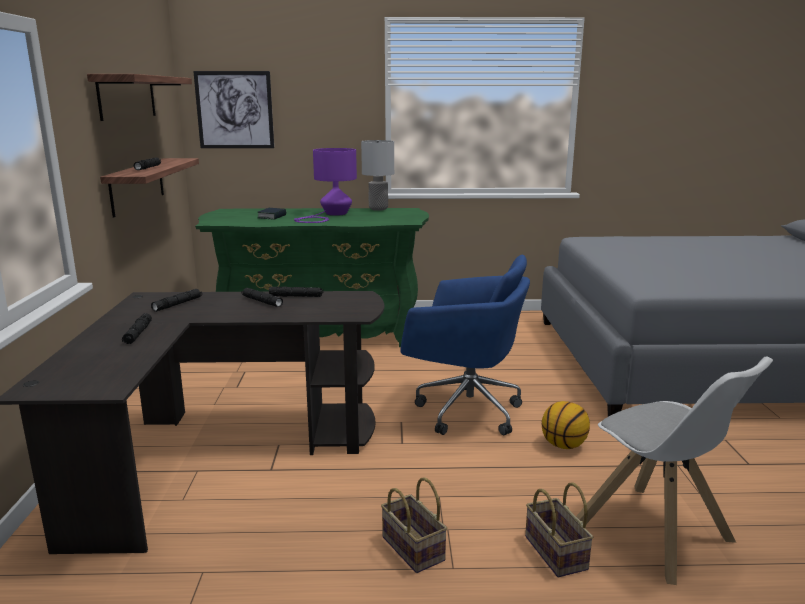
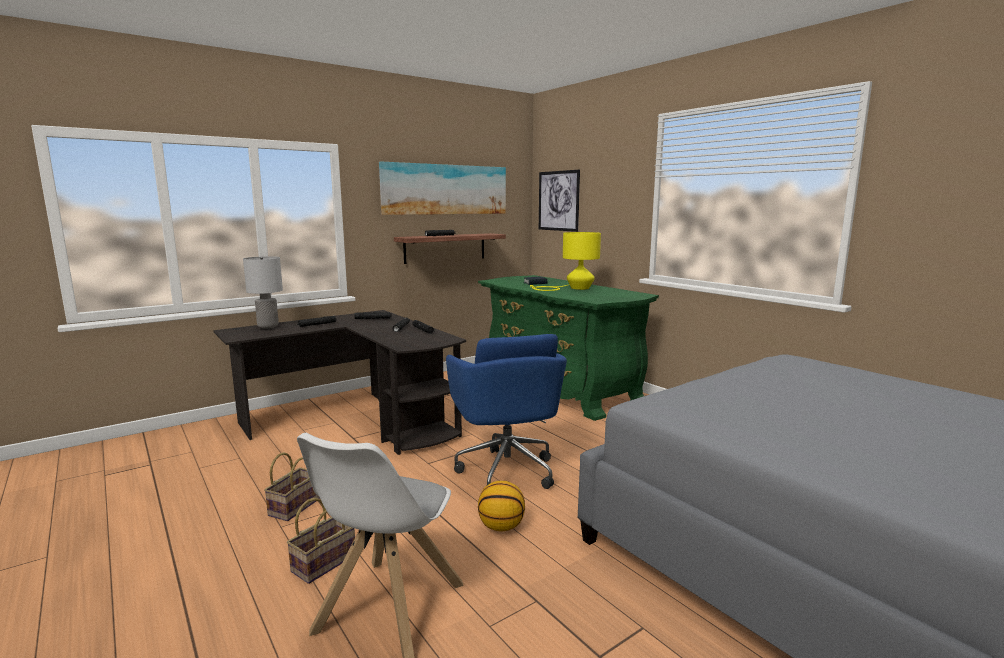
camera: 55 degrees right, 5 degrees down
shelf [87,74,192,121] -> picture [379,161,506,215]
purple table lamp [294,148,357,223] -> yellow table lamp [530,232,601,291]
grey table lamp [361,140,394,211] -> grey table lamp moved to [243,256,283,329]

